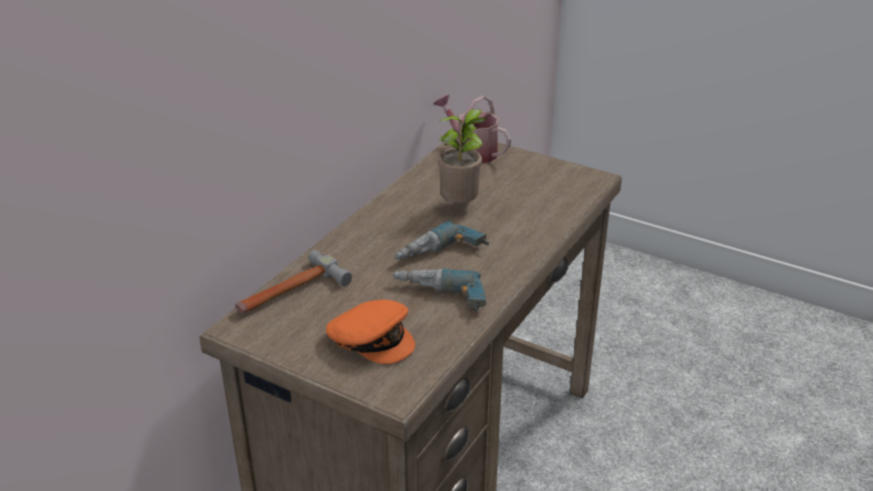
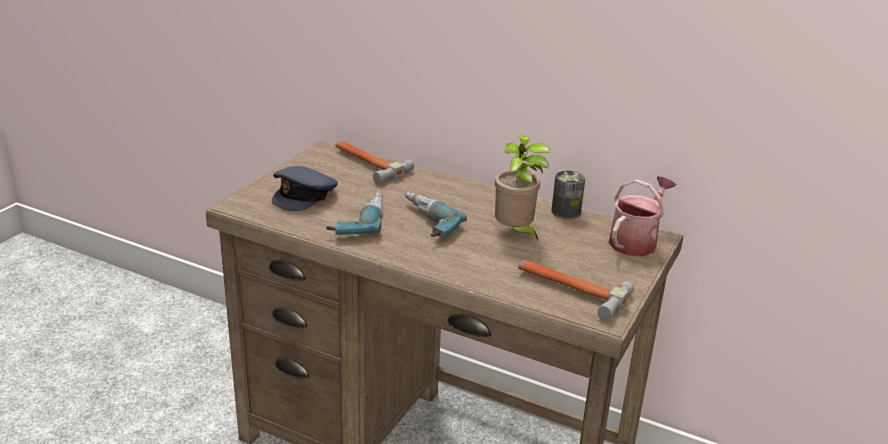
camera: 85 degrees right, 5 degrees down
orange cap [326,300,415,364] -> grey cap [272,166,338,211]
none -> hammer [518,260,634,321]
none -> can [551,170,585,219]

